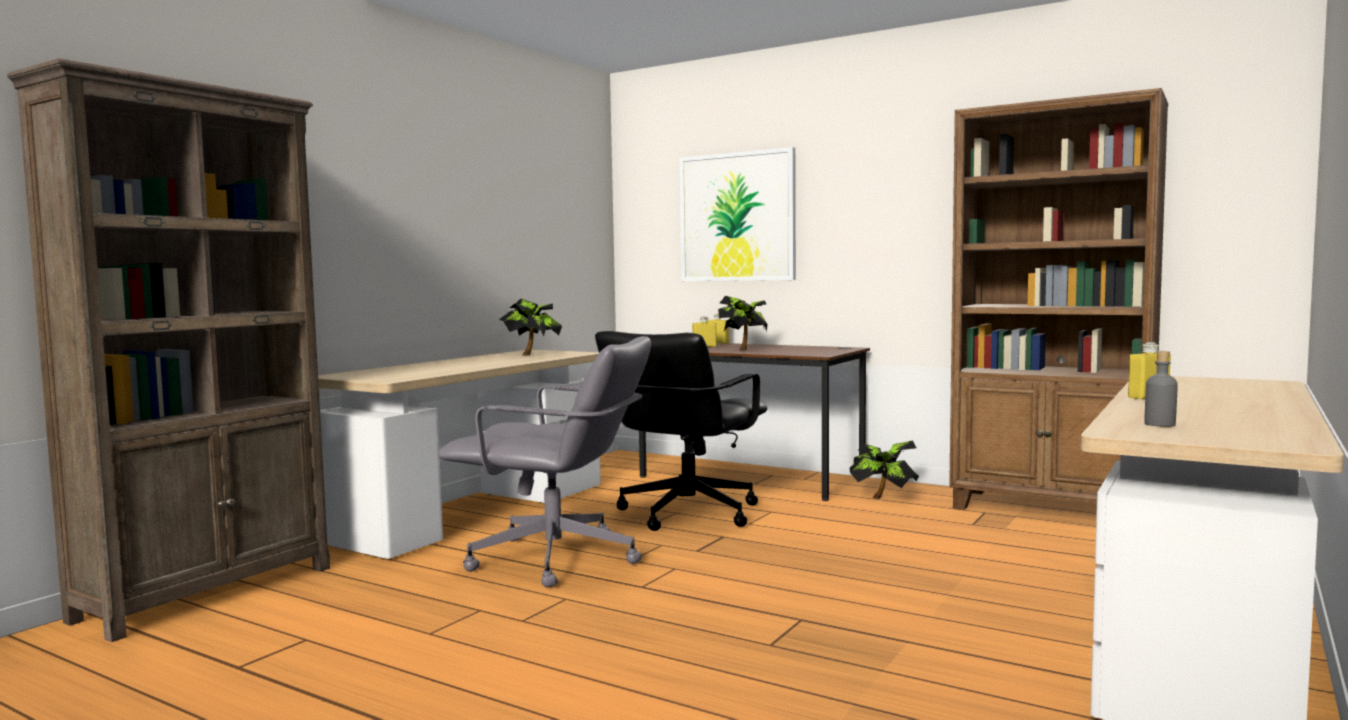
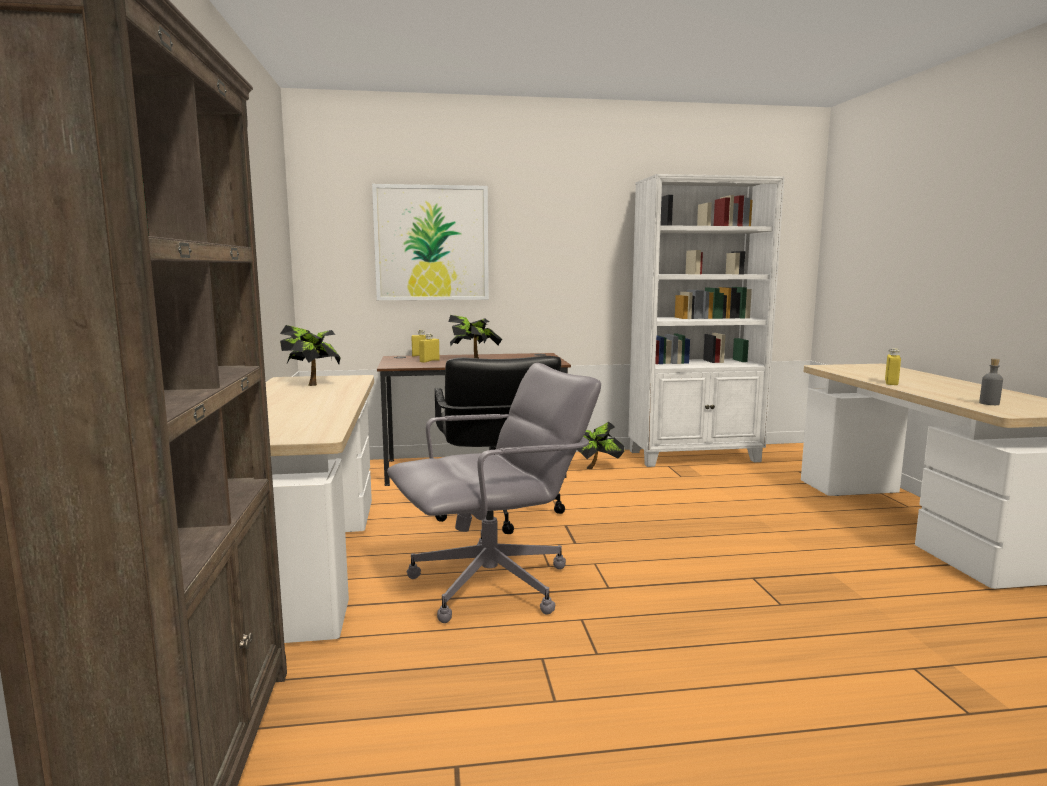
camera: 40 degrees left, 5 degrees up
brown bookcase [949,88,1168,510] -> white bookcase [628,174,784,467]

